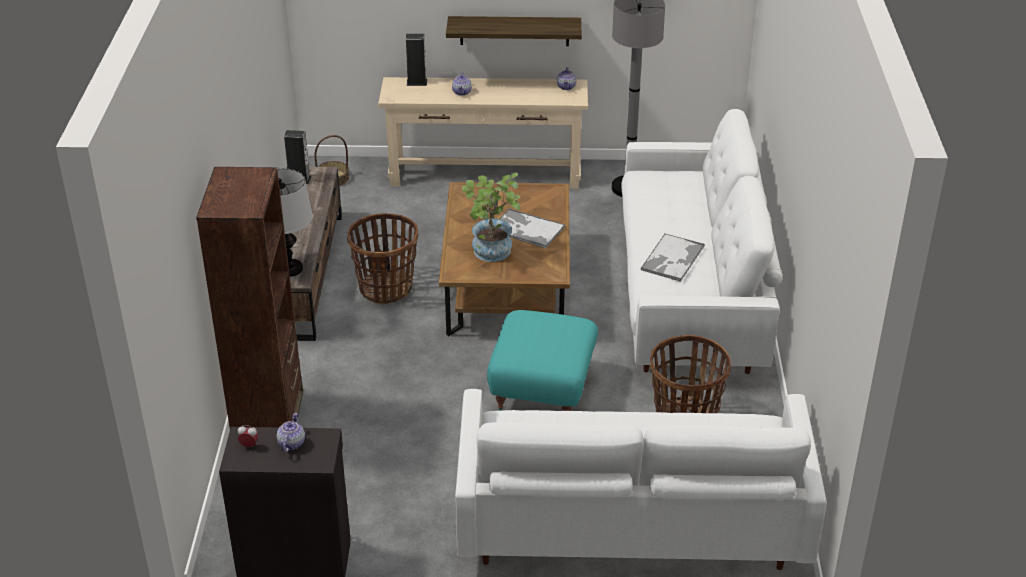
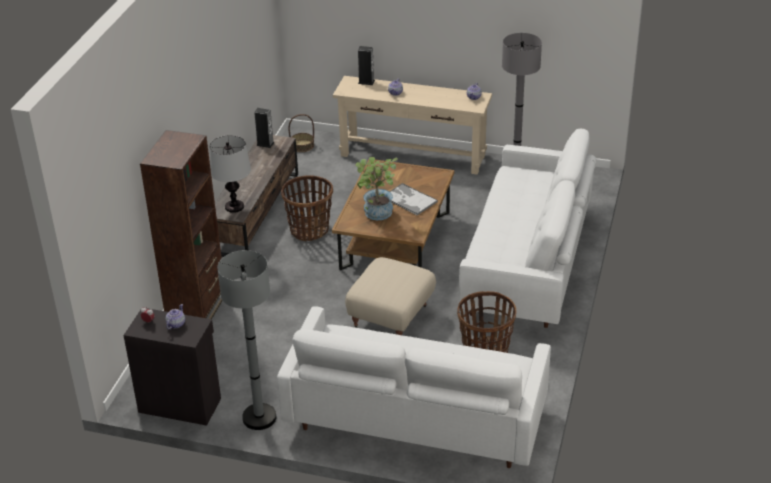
camera: 15 degrees right, 0 degrees up
shelf [446,16,582,46] -> none
turquoise ottoman [487,310,598,411] -> beige ottoman [345,257,436,335]
tray [640,233,705,282] -> none
none -> grey floor lamp [217,250,277,430]

